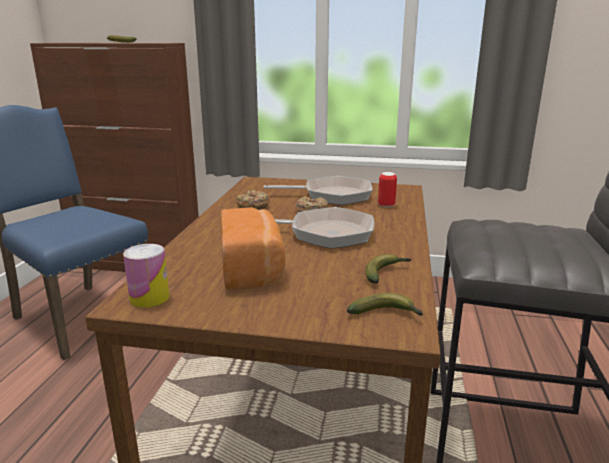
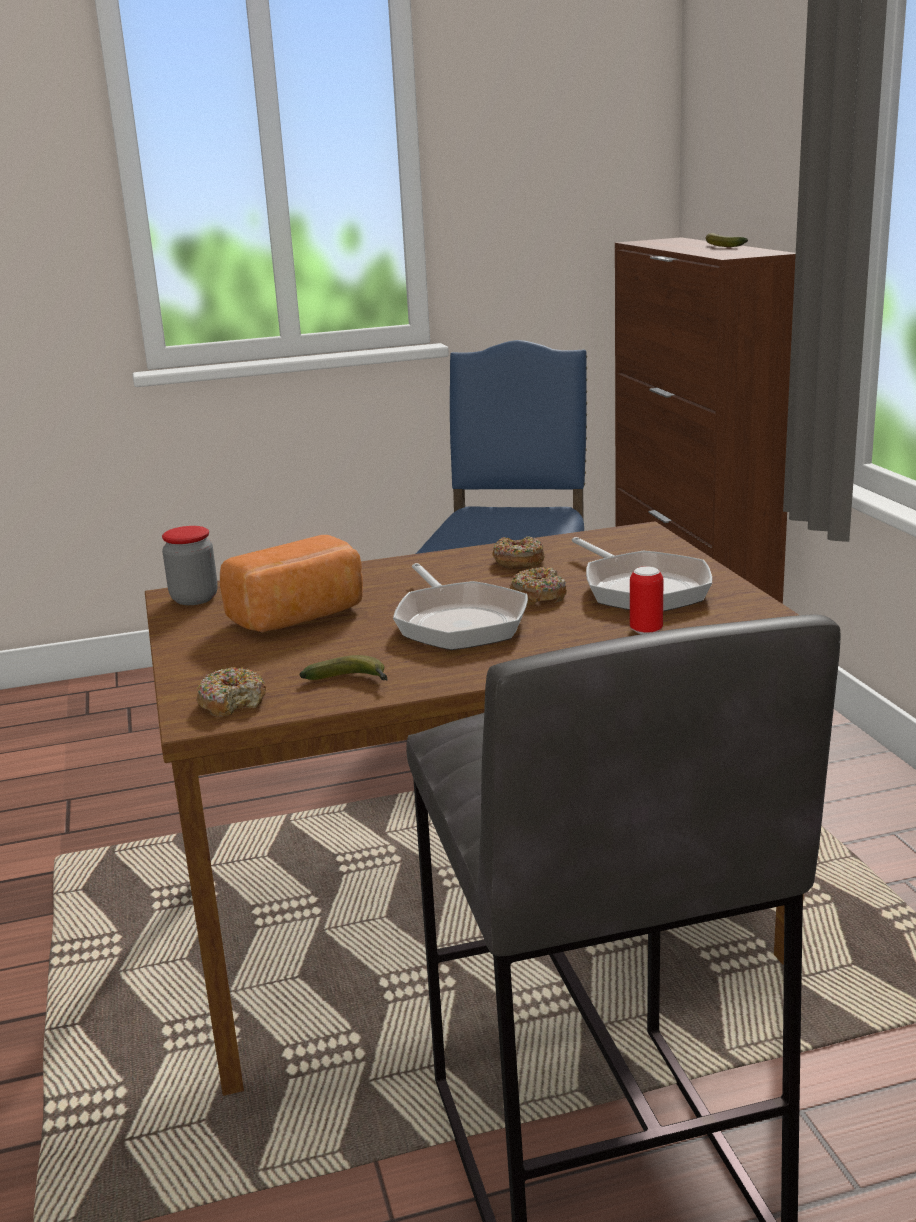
camera: 65 degrees right, 0 degrees up
can [123,244,170,308] -> jar [162,526,218,605]
banana [347,293,424,316] -> donut [196,667,266,717]

